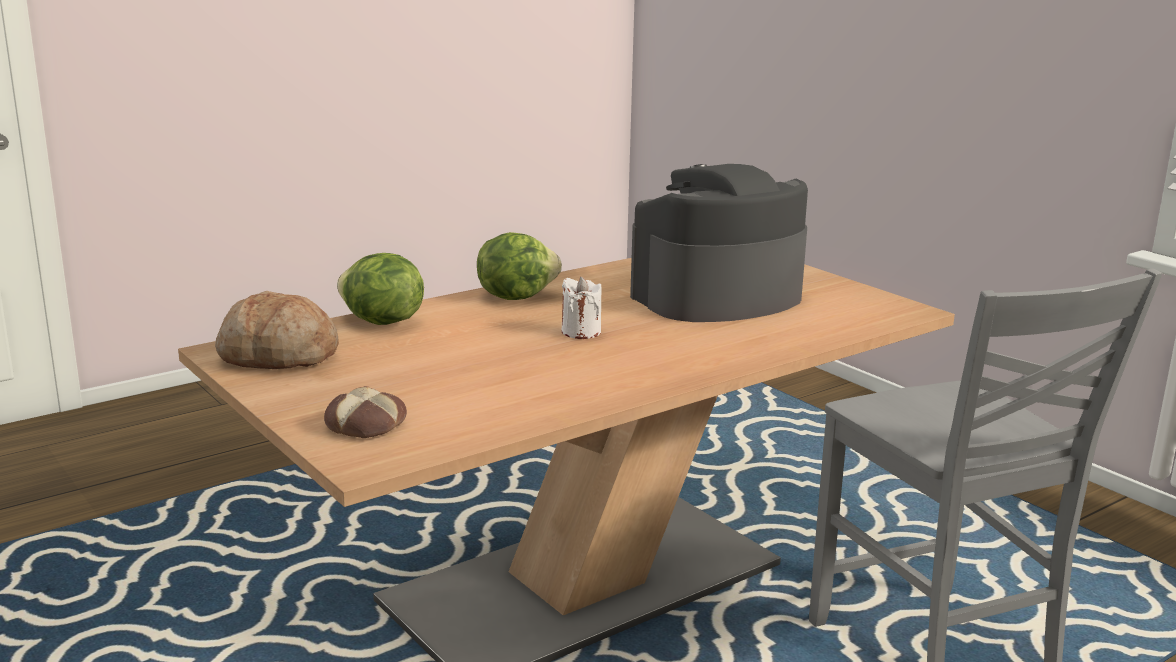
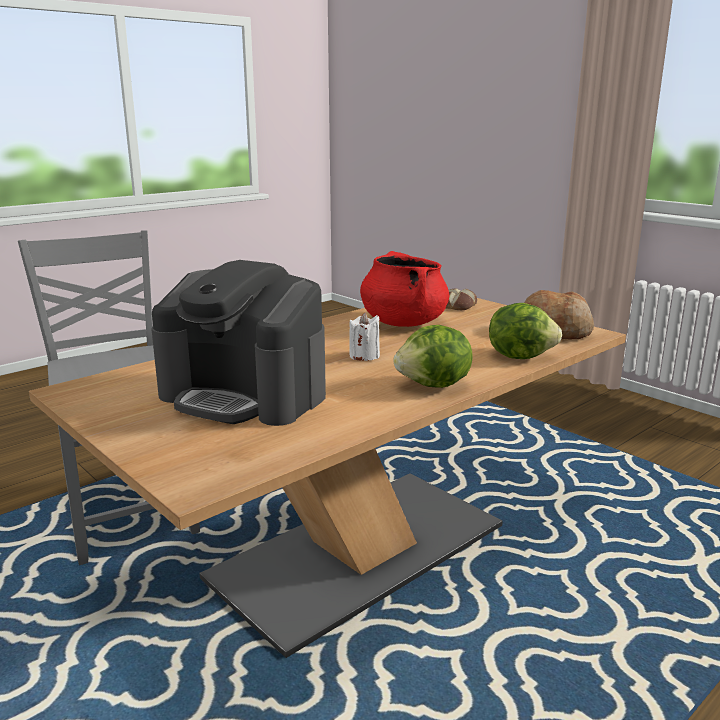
camera: 175 degrees right, 0 degrees up
coffee machine [630,164,808,322] -> coffee machine turned 60 degrees clockwise [151,260,326,426]
none -> red cooking pot [360,251,449,327]

